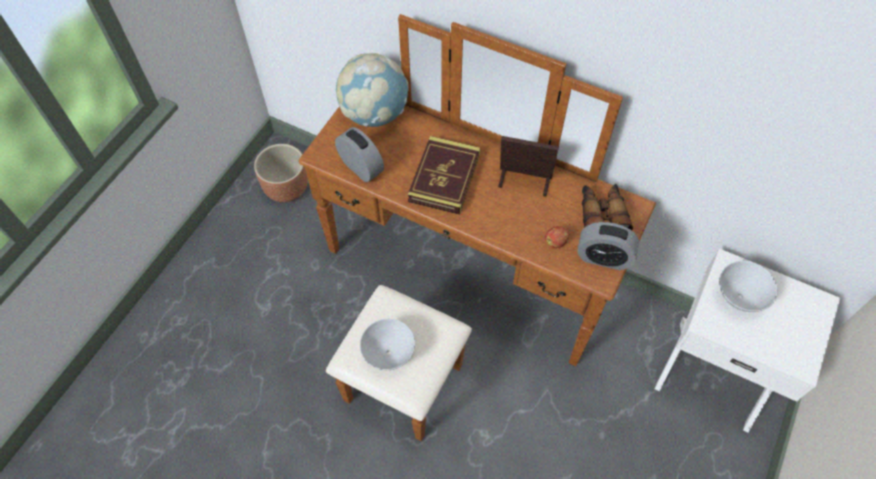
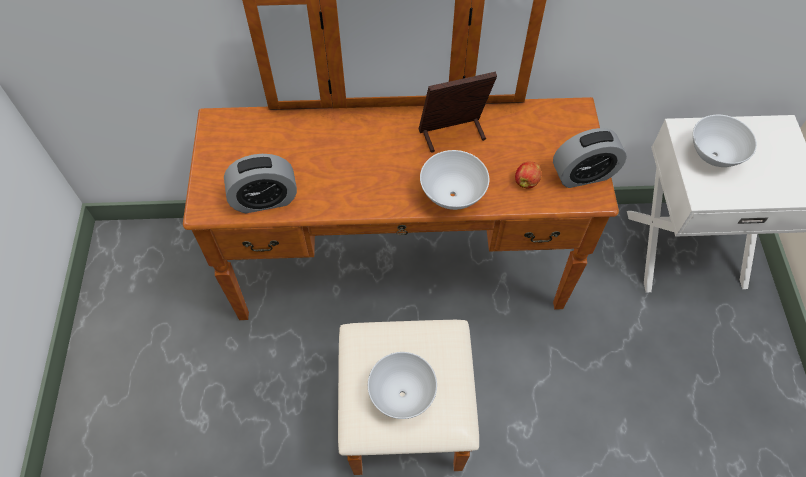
camera: 30 degrees left, 0 degrees up
brown planter [254,144,308,202] -> none
alarm clock [335,127,384,182] -> alarm clock turned 150 degrees clockwise [224,154,297,213]
globe [336,53,409,127] -> none
book [408,136,480,215] -> none
binoculars [582,184,633,230] -> none
none -> white bowl [420,150,489,210]

